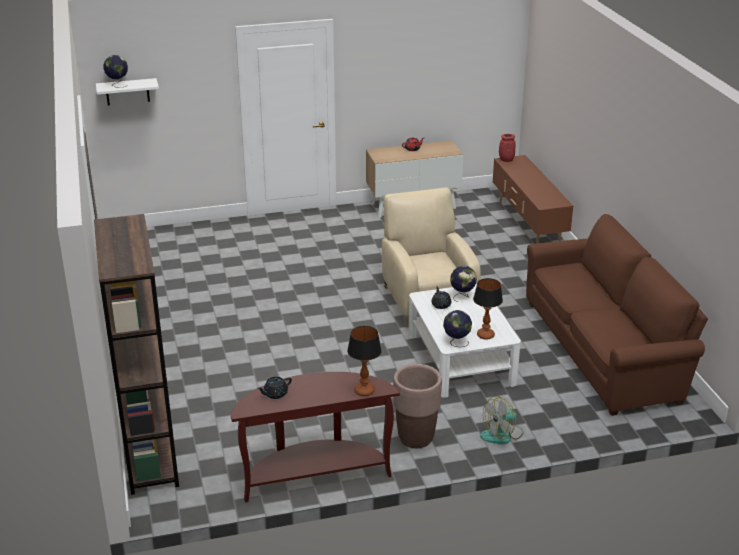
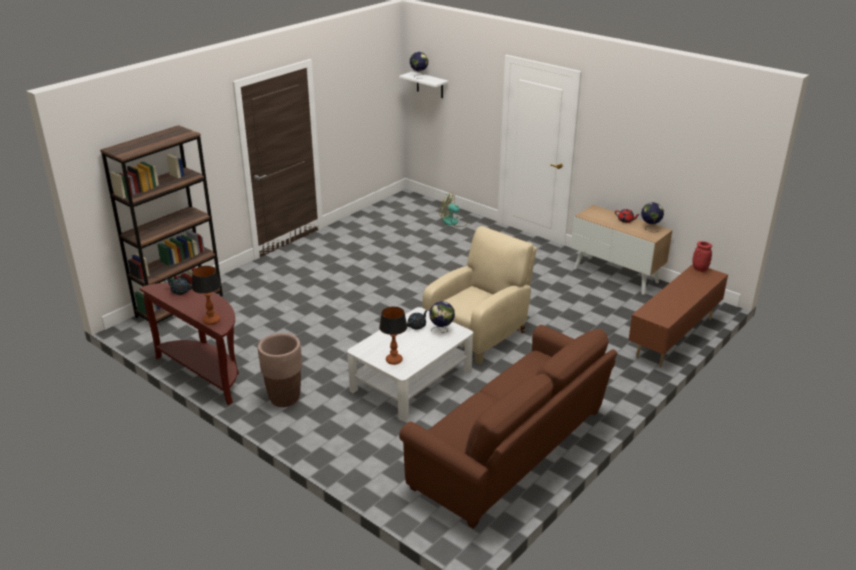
camera: 55 degrees right, 0 degrees up
globe [443,310,472,347] -> globe moved to [641,202,664,232]
fan [480,396,524,444] -> fan moved to [439,193,468,227]

